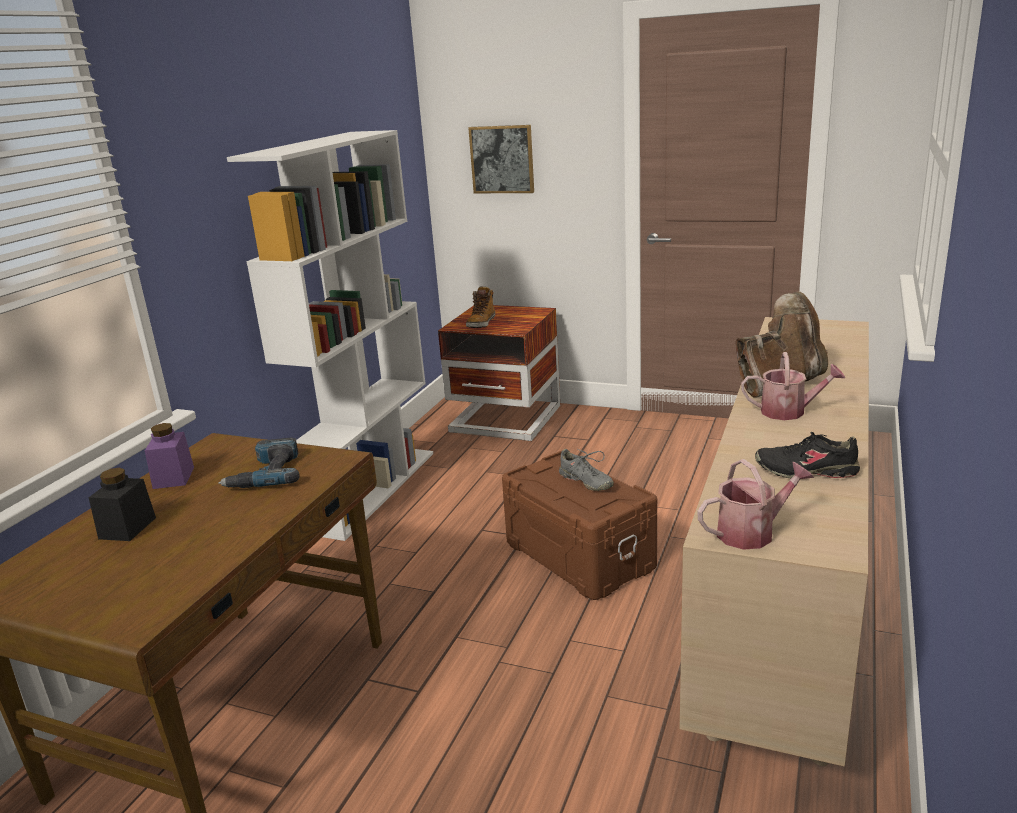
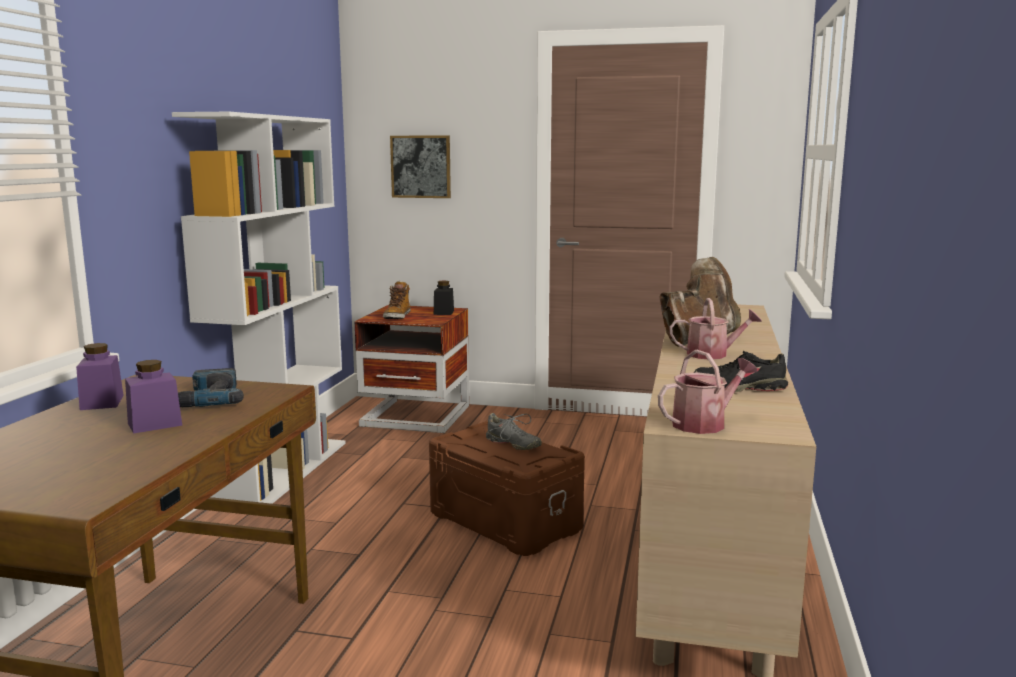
camera: 10 degrees left, 10 degrees down
black jar [89,468,156,541] -> black jar moved to [434,281,454,315]
none -> purple jar [125,360,182,434]

